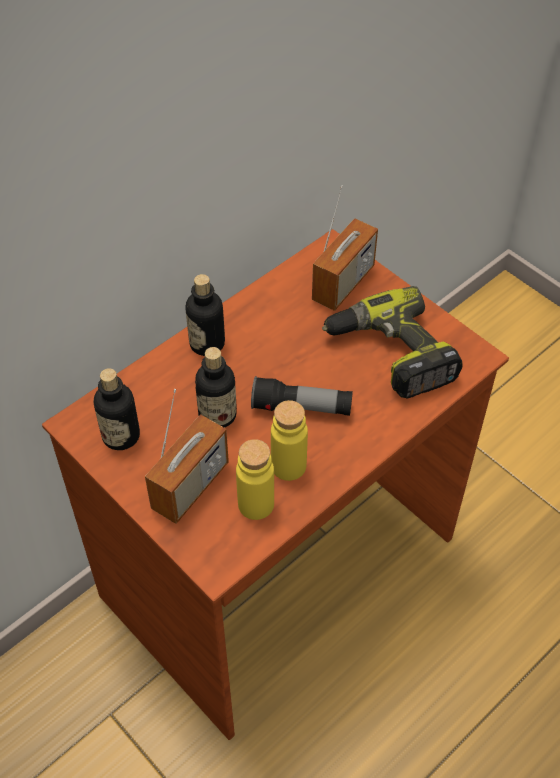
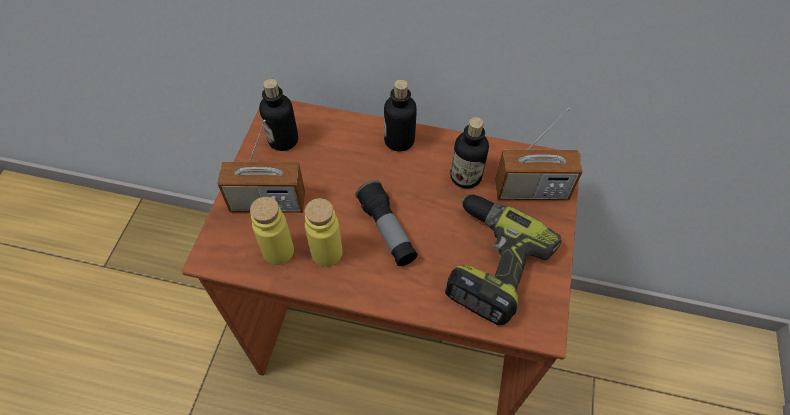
camera: 55 degrees right, 5 degrees up
bottle [195,347,237,428] -> bottle moved to [450,117,489,188]

